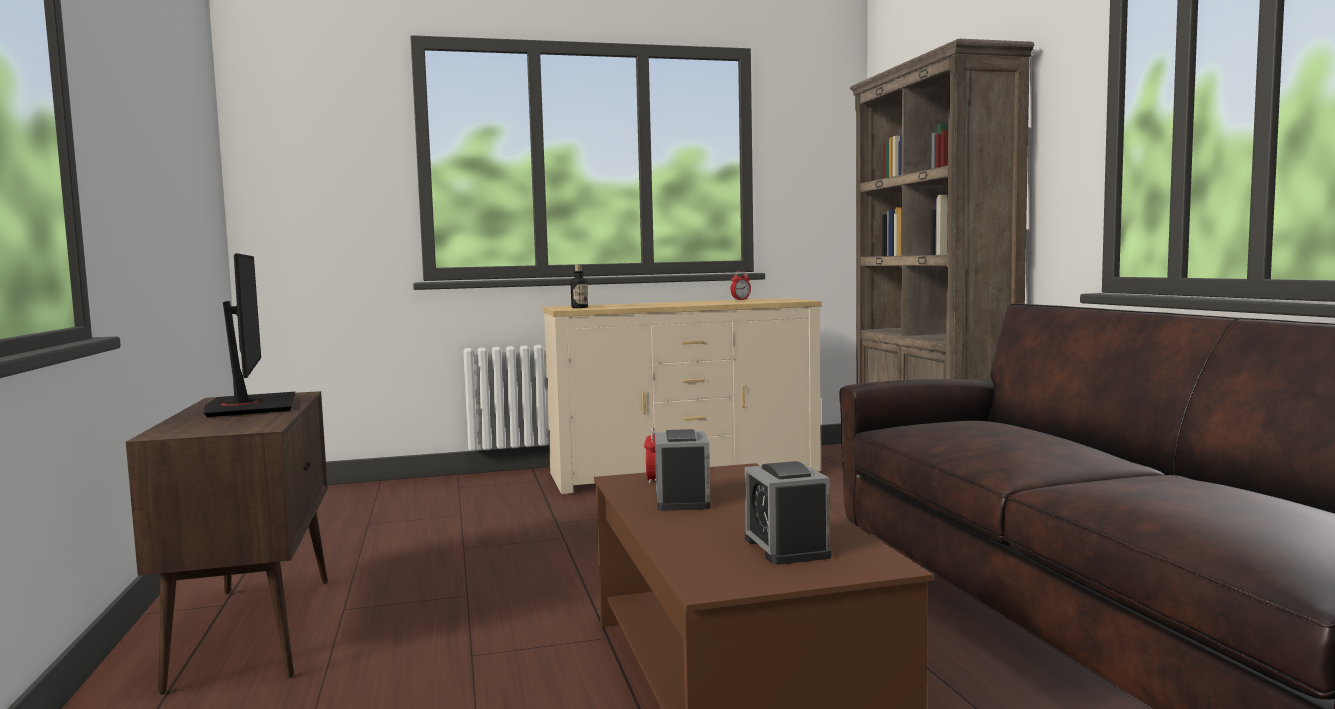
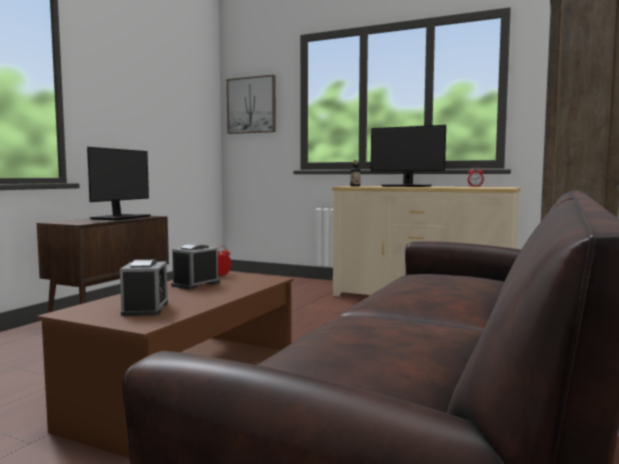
camera: 40 degrees right, 0 degrees up
alarm clock [745,461,831,565] -> alarm clock turned 150 degrees clockwise [120,260,168,316]
none -> picture [227,75,276,134]
none -> monitor [371,125,446,187]

